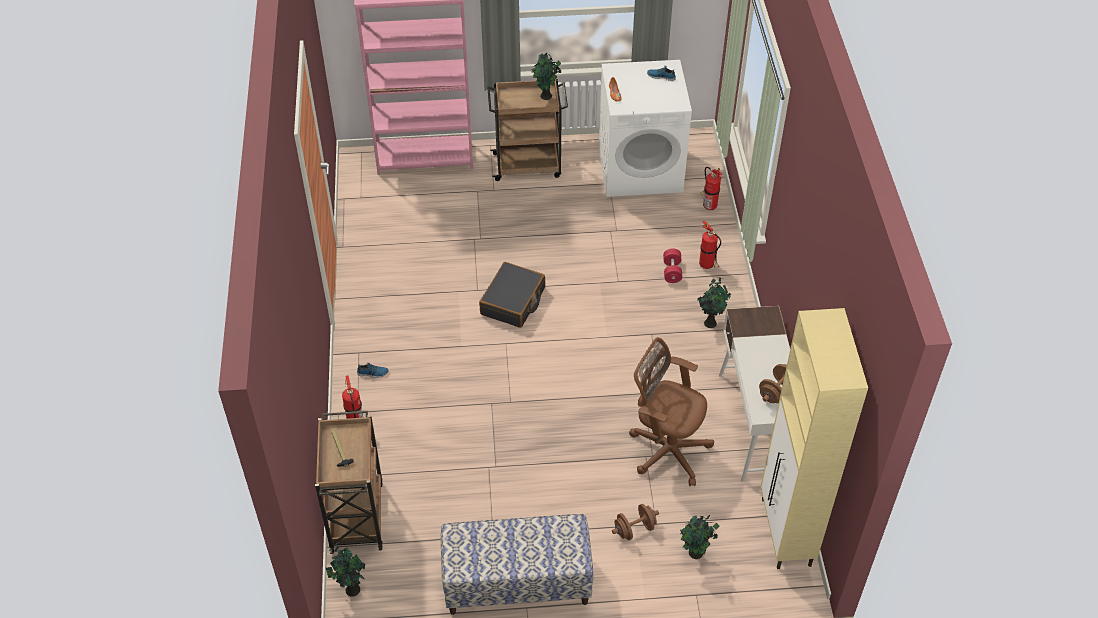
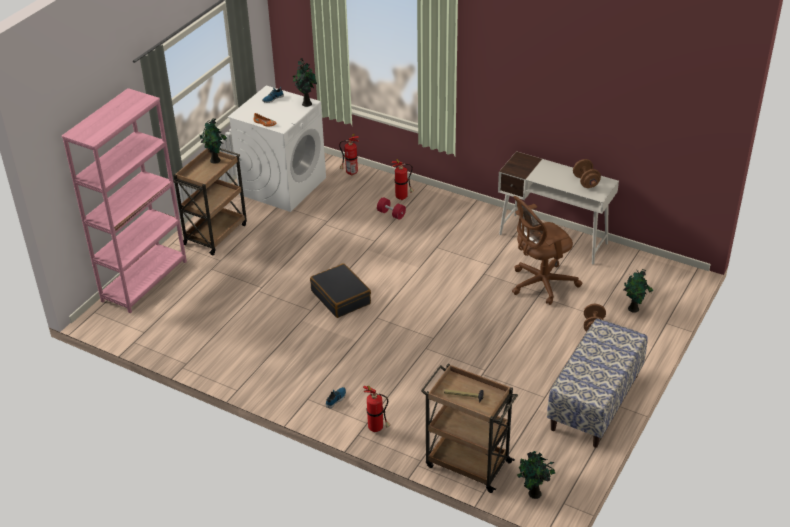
camera: 55 degrees left, 10 degrees down
potted plant [697,278,731,328] -> potted plant moved to [292,59,317,107]
beige cabinet [761,308,868,569] -> none

